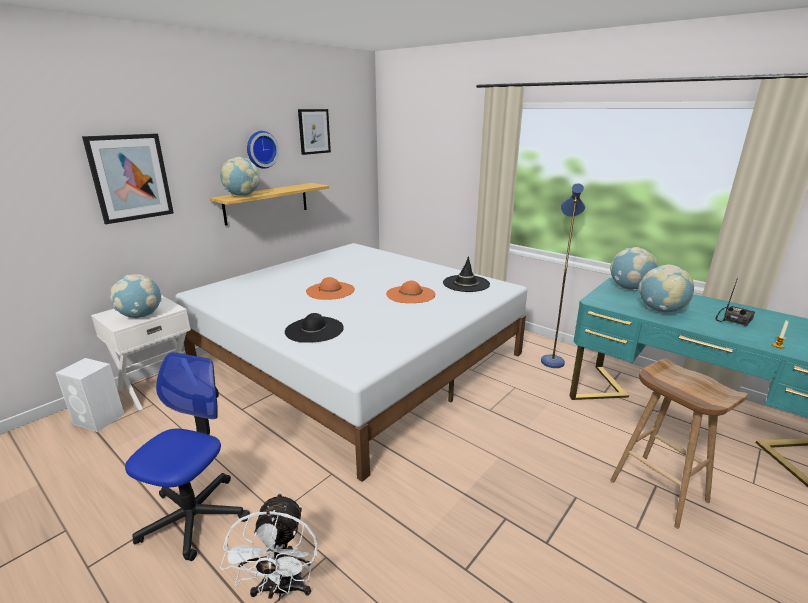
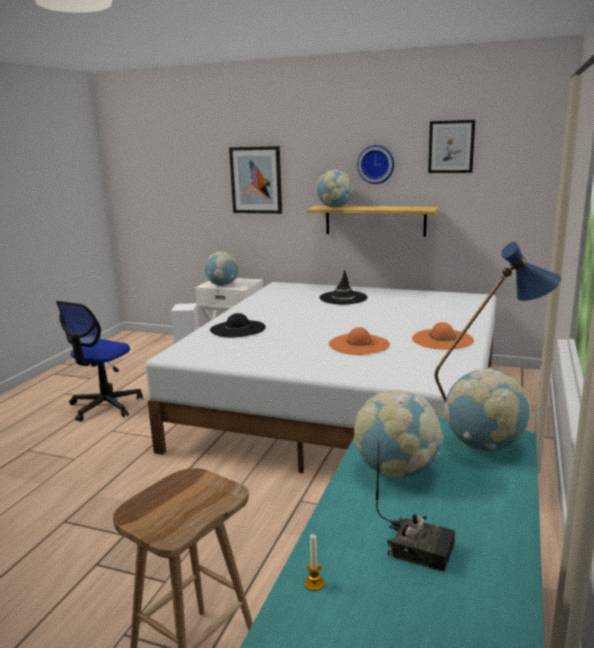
camera: 70 degrees right, 5 degrees down
office chair [125,352,250,561] -> office chair turned 120 degrees clockwise [56,301,143,422]
white fan [220,492,318,600] -> none
orange hat [306,277,355,300] -> orange hat moved to [412,322,474,349]
black hat [443,256,490,292] -> black hat moved to [319,270,367,304]

